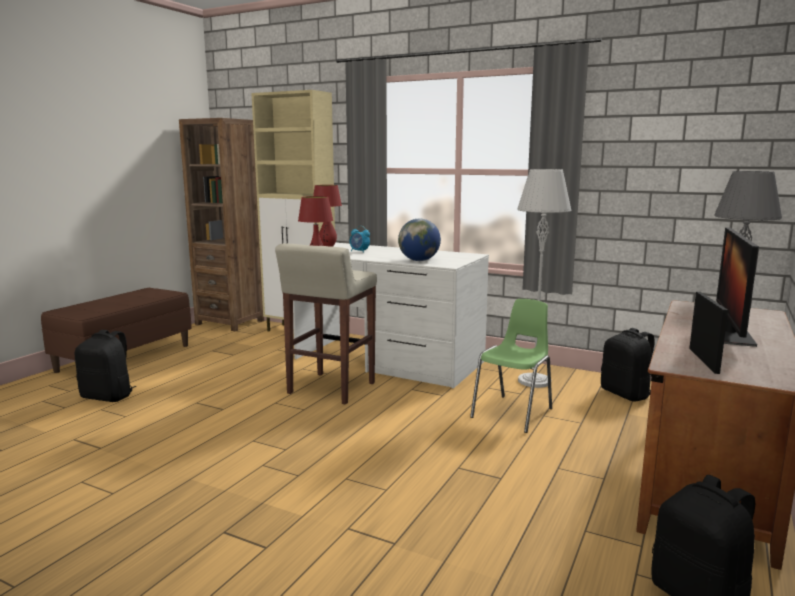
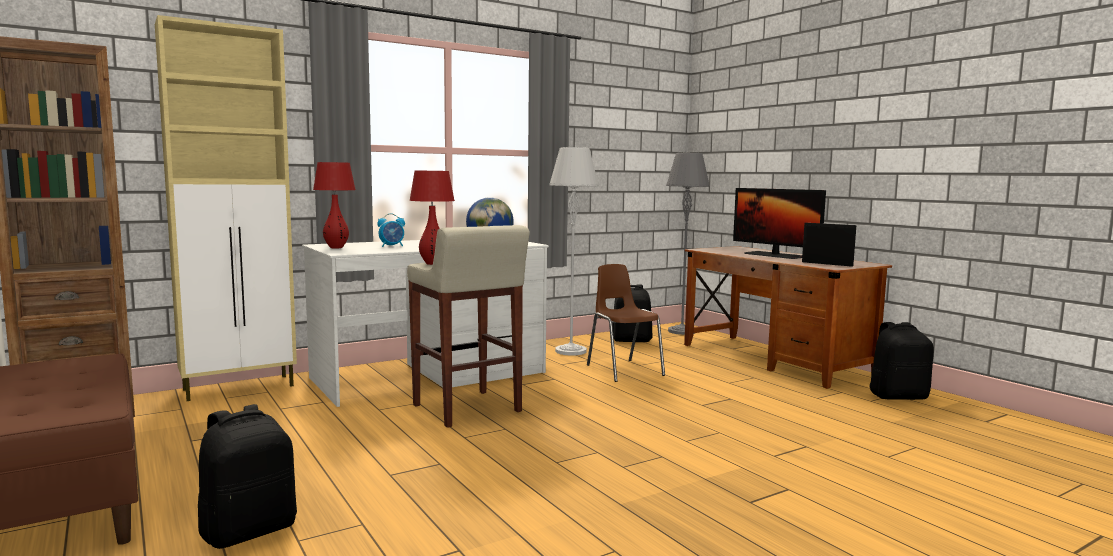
camera: 60 degrees left, 5 degrees down
green chair [470,299,552,433] -> brown chair [587,264,665,382]

